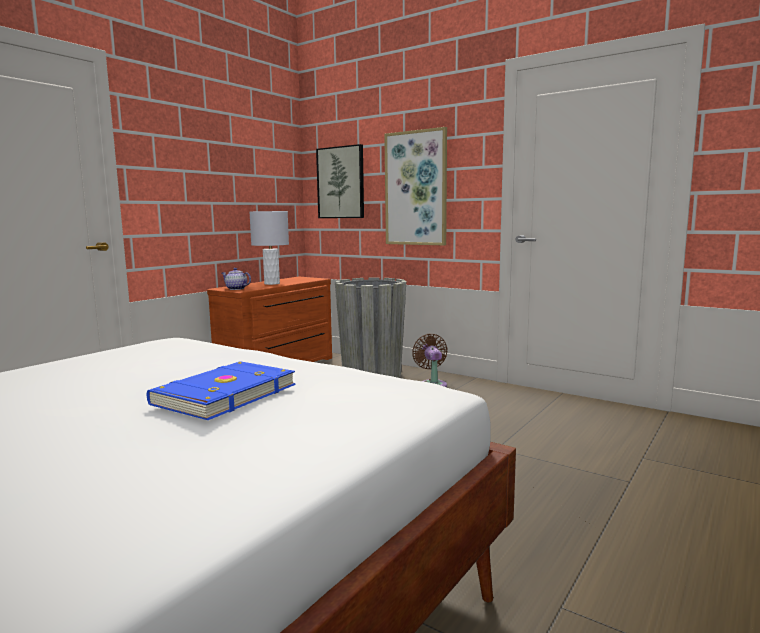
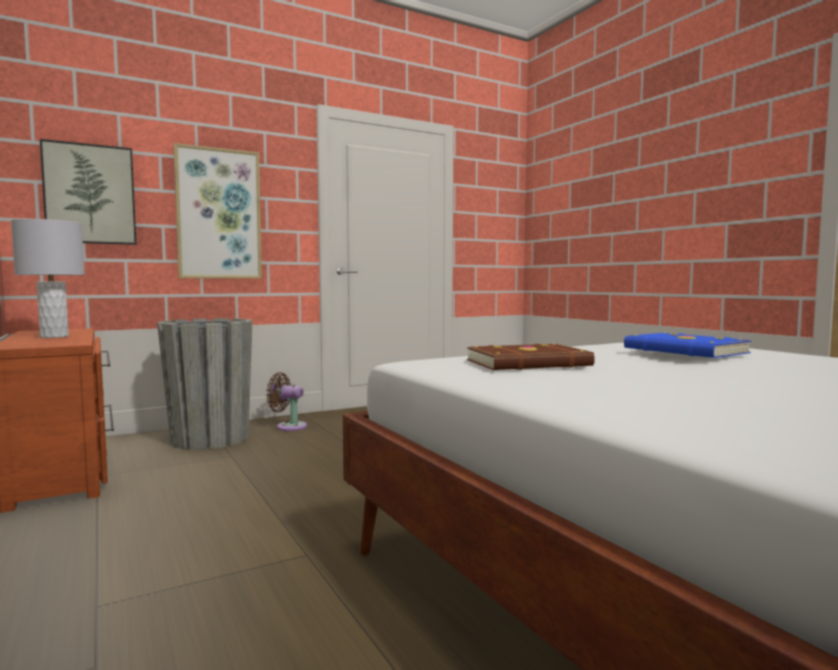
camera: 65 degrees left, 5 degrees down
teapot [222,268,251,290] -> none
none -> brown book [467,343,595,370]

